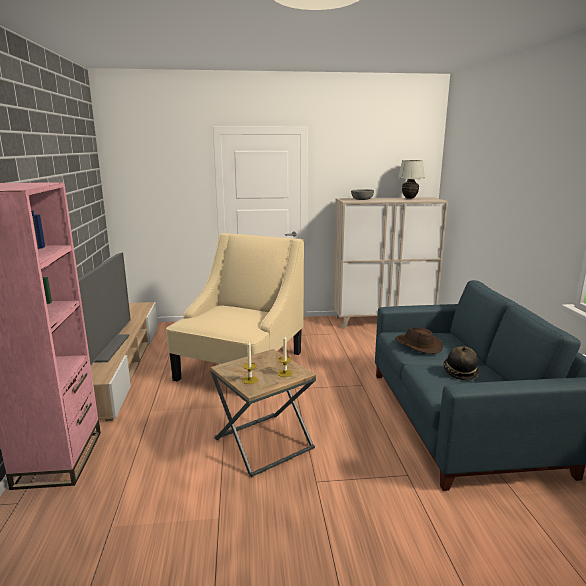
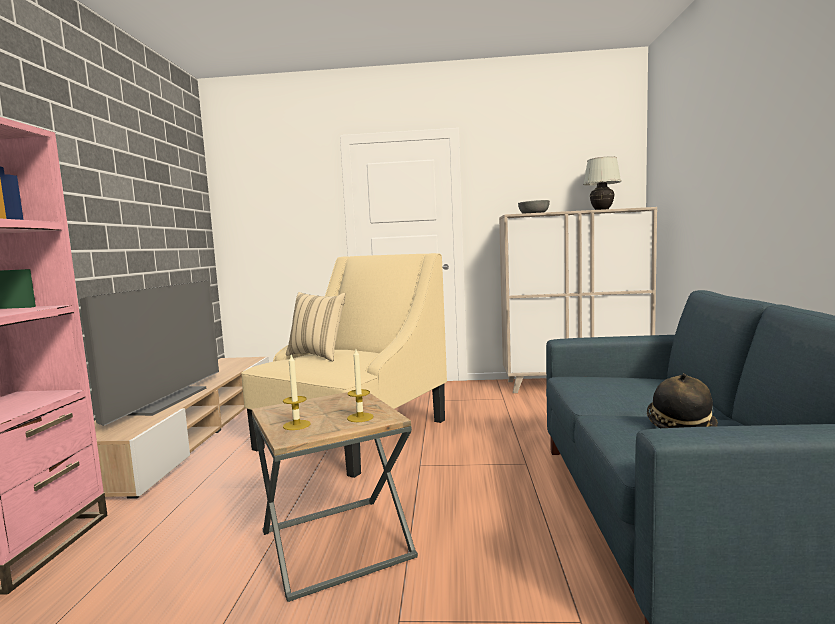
camera: 10 degrees right, 10 degrees down
brown hat [395,327,443,354] -> none
none -> beige pillow [286,292,346,361]

